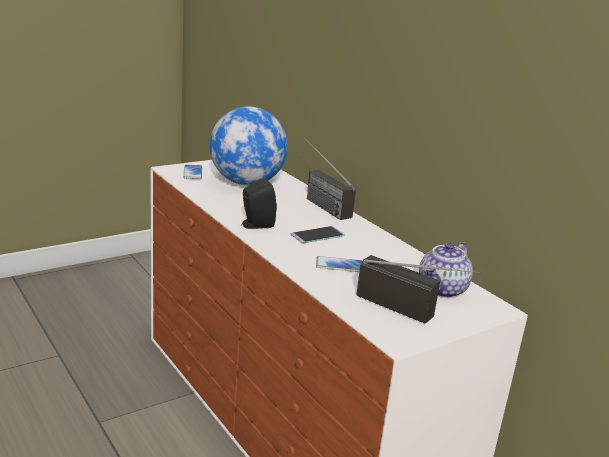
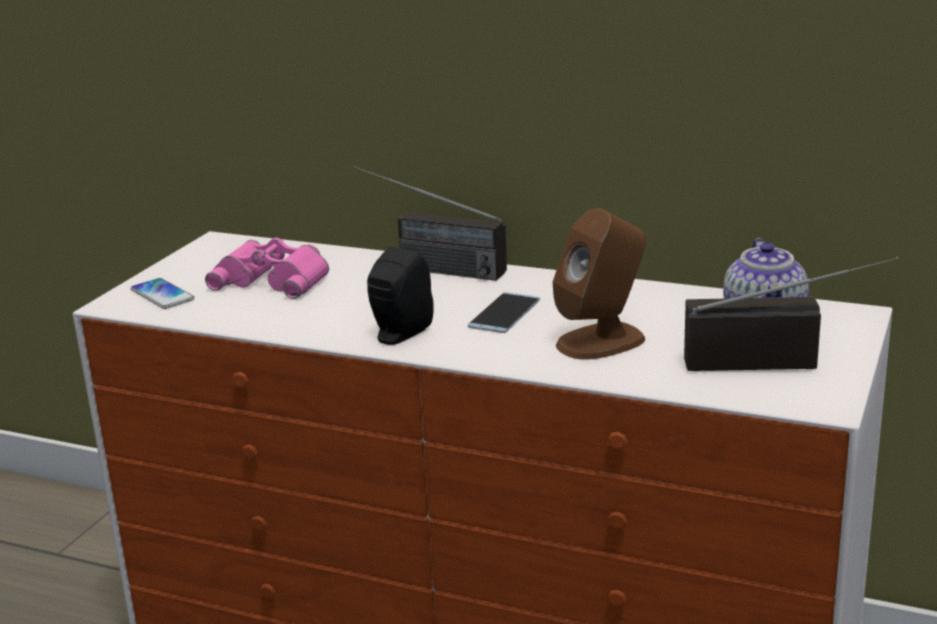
camera: 30 degrees left, 0 degrees up
globe [210,107,288,185] -> pink binoculars [205,237,329,299]
phone [316,256,363,272] -> brown speaker [553,208,646,360]

